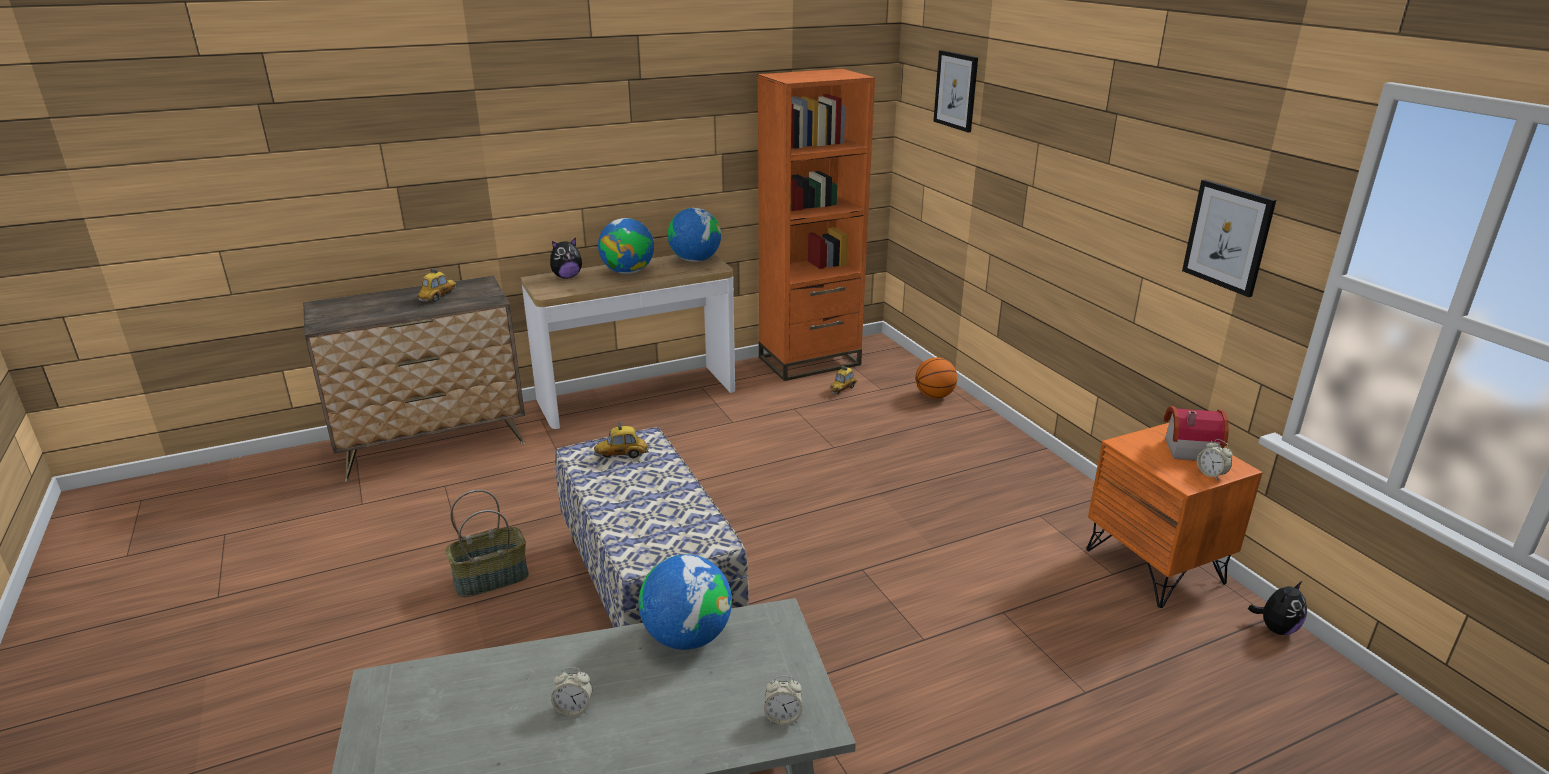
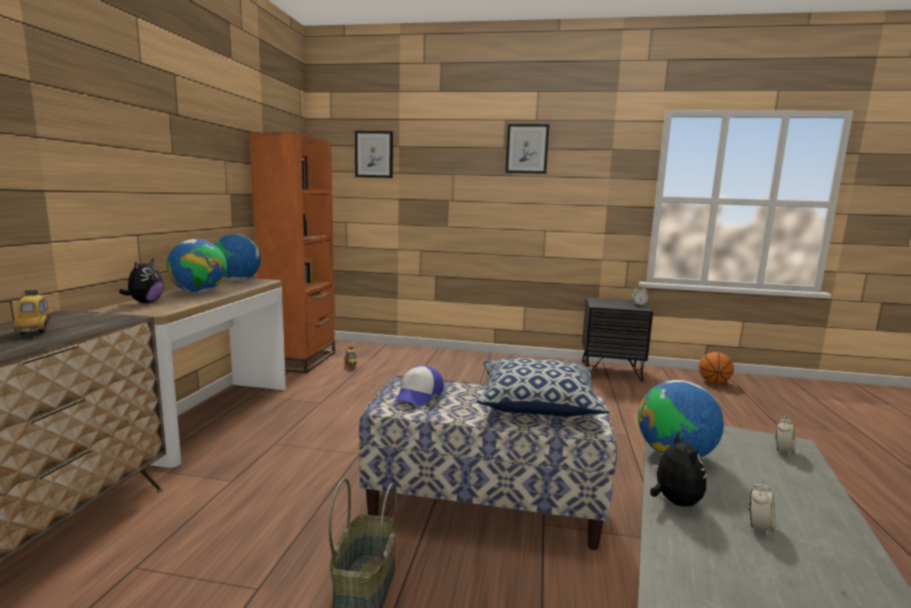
camera: 55 degrees left, 15 degrees down
toy car [594,422,649,458] -> cap [394,365,444,407]
basketball [915,357,957,399] -> basketball moved to [699,352,734,384]
orange nightstand [1086,423,1263,608] -> black nightstand [582,297,653,382]
toy house [1163,406,1229,461] -> none
picture [1182,180,1276,297] -> picture moved to [505,124,550,174]
plush toy [1248,581,1307,635] -> plush toy moved to [650,431,706,507]
none -> pillow [477,358,610,416]

